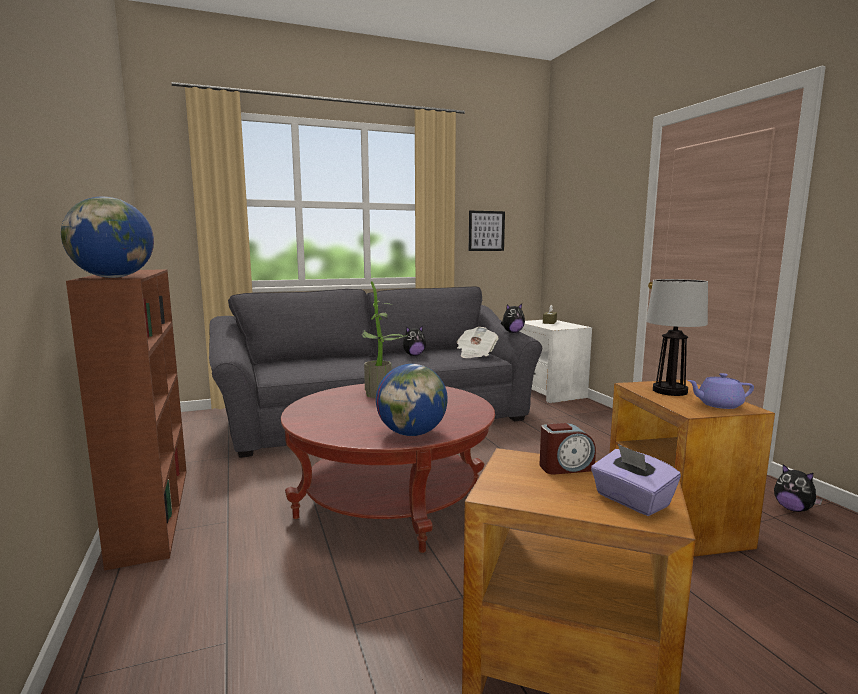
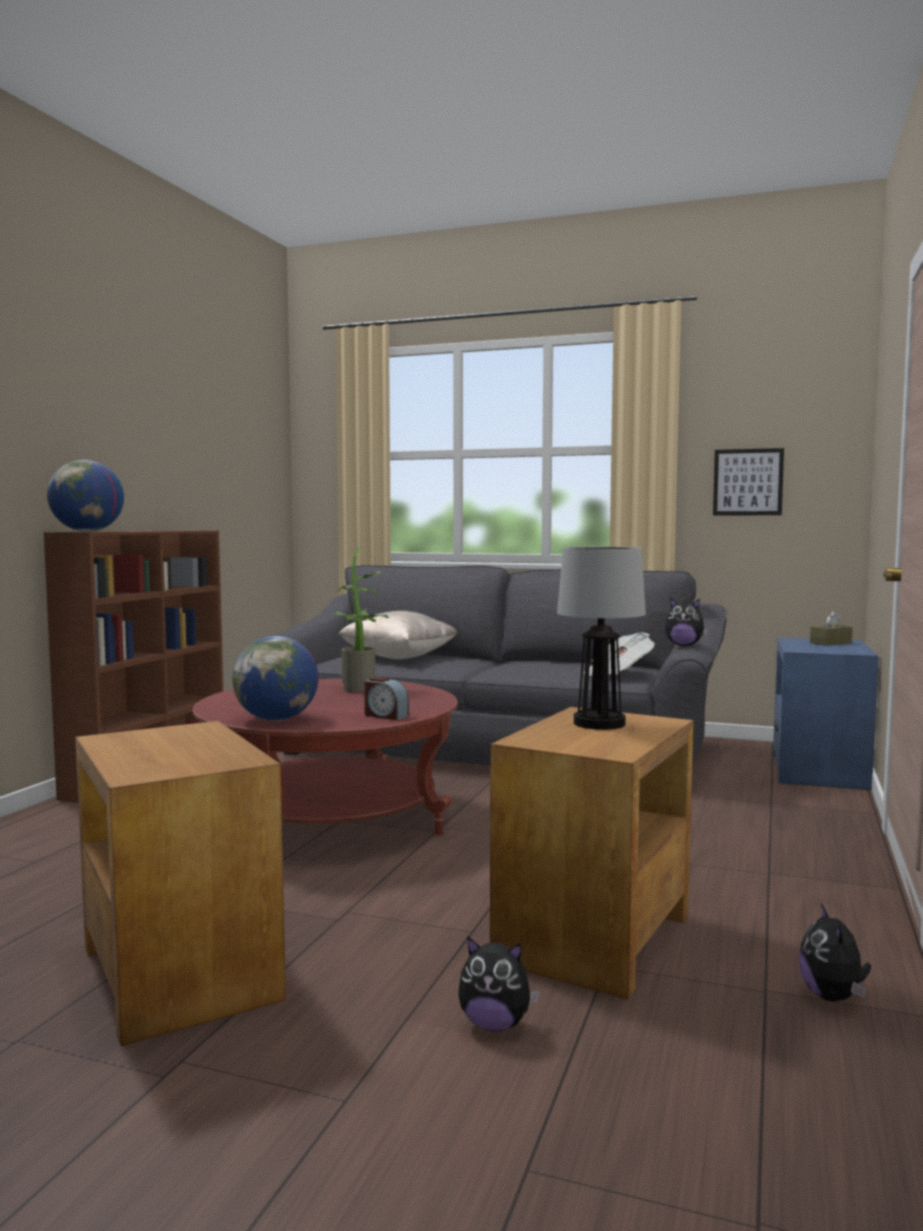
camera: 40 degrees right, 5 degrees down
plush toy [403,326,426,356] -> plush toy moved to [458,936,540,1031]
white side table [520,320,592,403] -> blue side table [773,637,879,790]
alarm clock [539,423,596,475] -> alarm clock moved to [364,677,409,720]
purple tissue box [591,444,681,516] -> none
purple teapot [687,373,754,409] -> none
none -> beige pillow [338,611,457,659]

